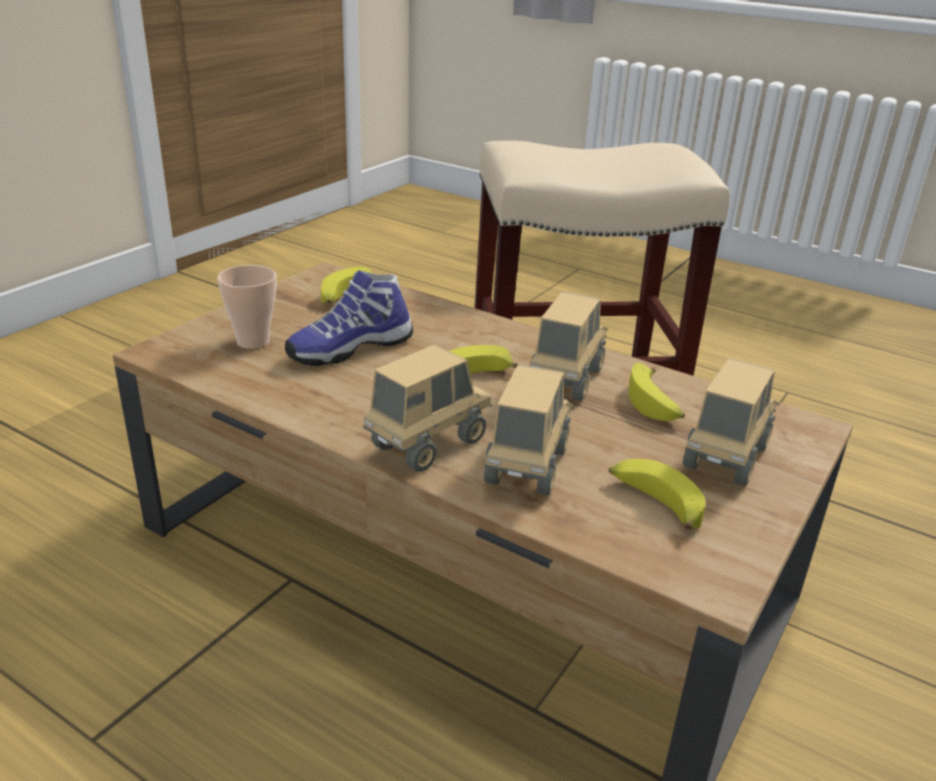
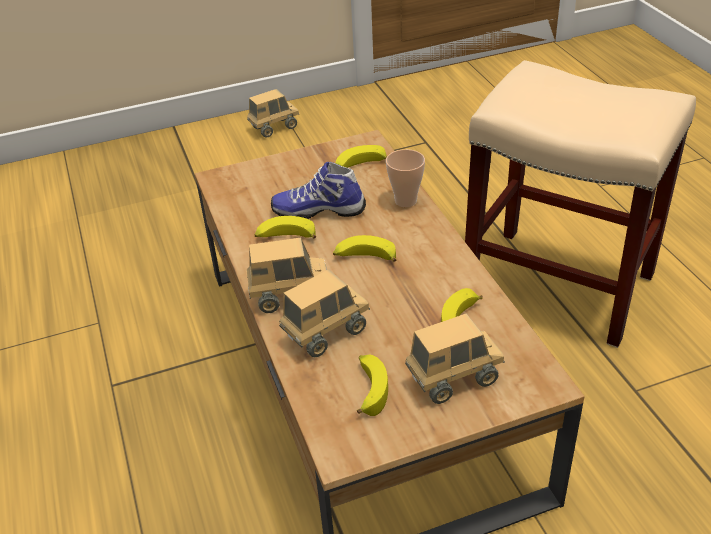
camera: 40 degrees right, 10 degrees up
cup [217,265,277,349] -> cup moved to [386,149,425,207]
toy truck [530,291,608,400] -> toy truck moved to [247,89,299,138]
none -> banana [255,216,316,238]

